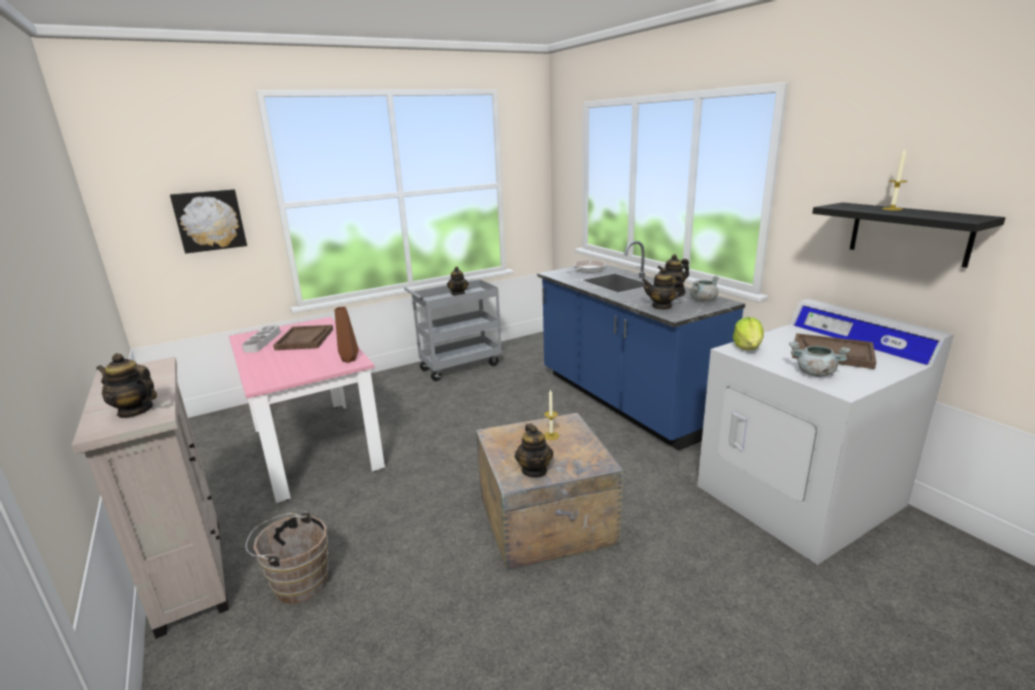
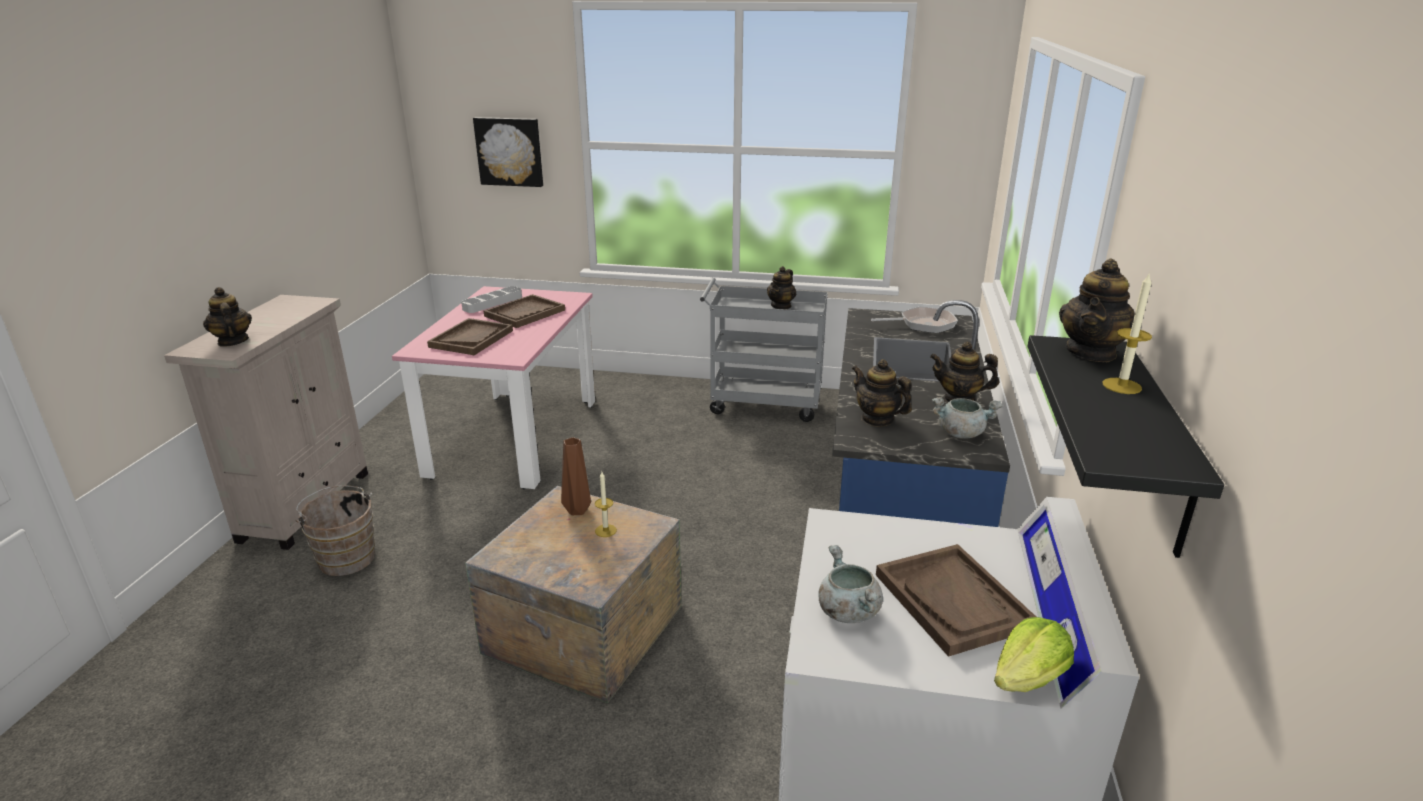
camera: 40 degrees right, 5 degrees up
brown vase [334,307,359,363] -> brown vase moved to [561,437,591,515]
teapot [515,424,553,478] -> teapot moved to [1059,259,1135,362]
lettuce [733,317,764,350] -> lettuce moved to [994,617,1074,692]
none -> brown tray [427,318,513,355]

